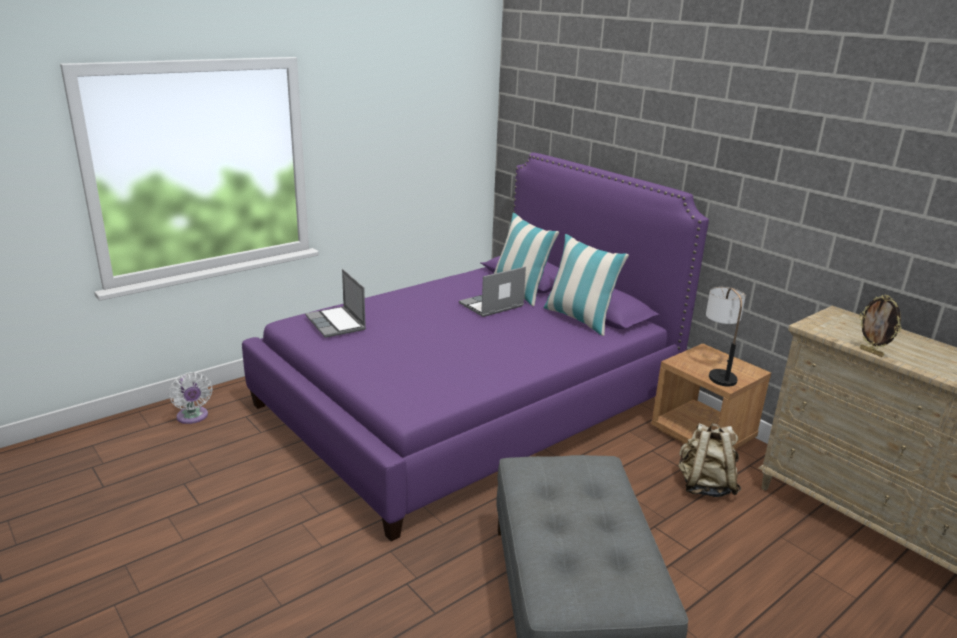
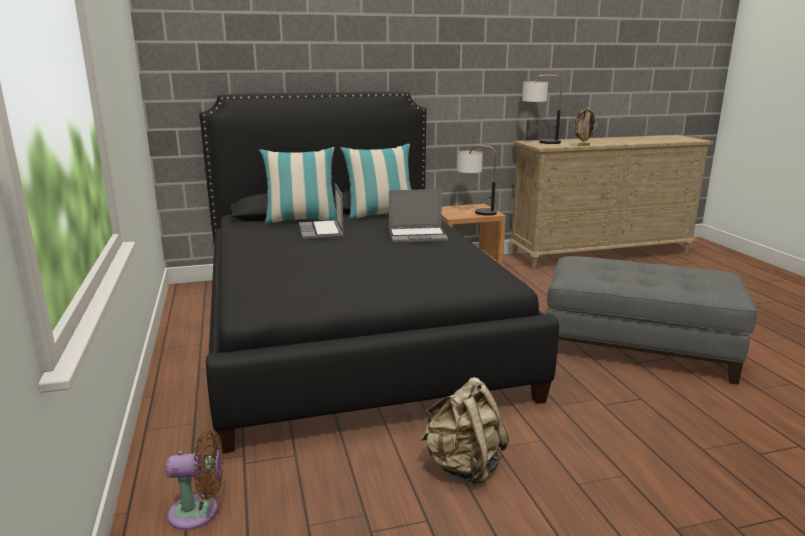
camera: 65 degrees left, 5 degrees down
white fan [169,372,213,424] -> brown fan [166,430,223,530]
purple bed [242,152,709,542] -> black bed [199,92,559,453]
laptop [305,269,366,338] -> laptop moved to [389,189,448,243]
beige backpack [678,423,741,497] -> beige backpack moved to [420,377,509,486]
none -> table lamp [522,75,562,144]

